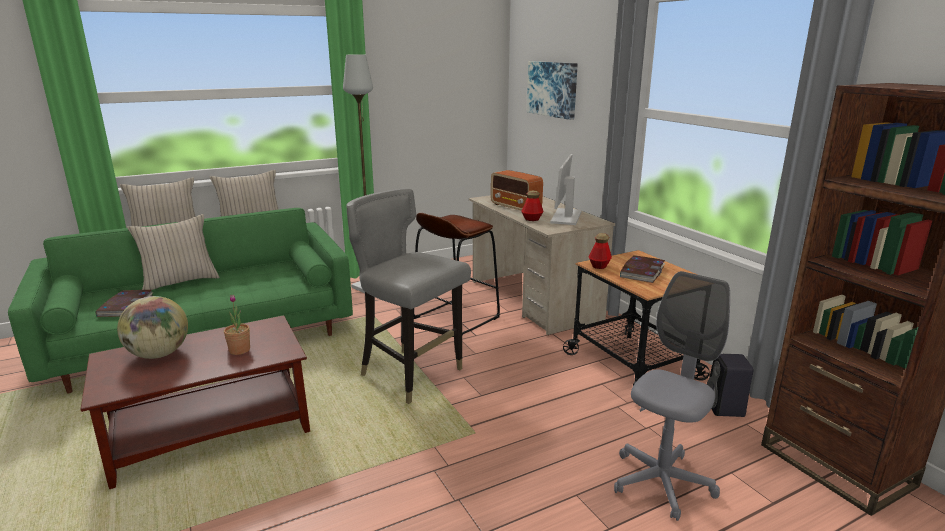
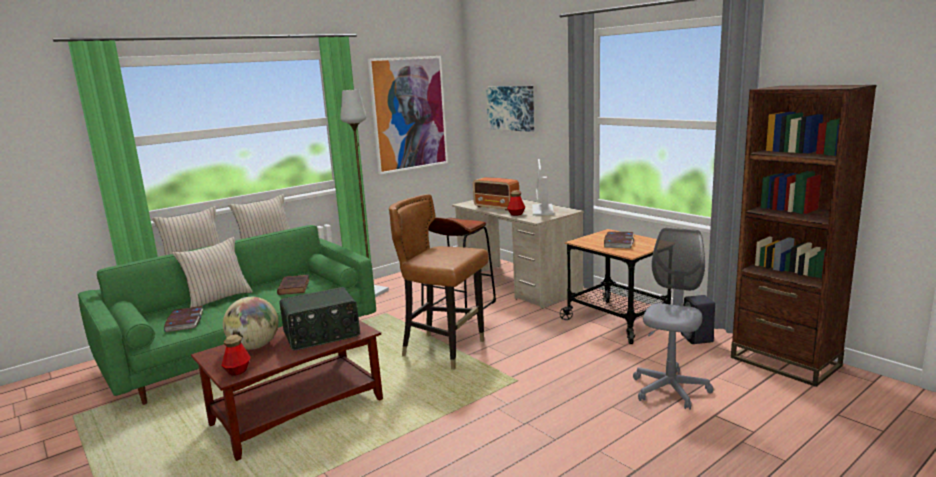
camera: 10 degrees left, 5 degrees down
potted plant [224,295,250,355] -> radio [280,287,360,350]
grey chair [346,188,471,404] -> brown chair [389,194,488,370]
bottle [589,233,612,269] -> bottle moved to [221,335,251,376]
none -> brown book [277,275,309,295]
none -> picture [368,56,448,174]

